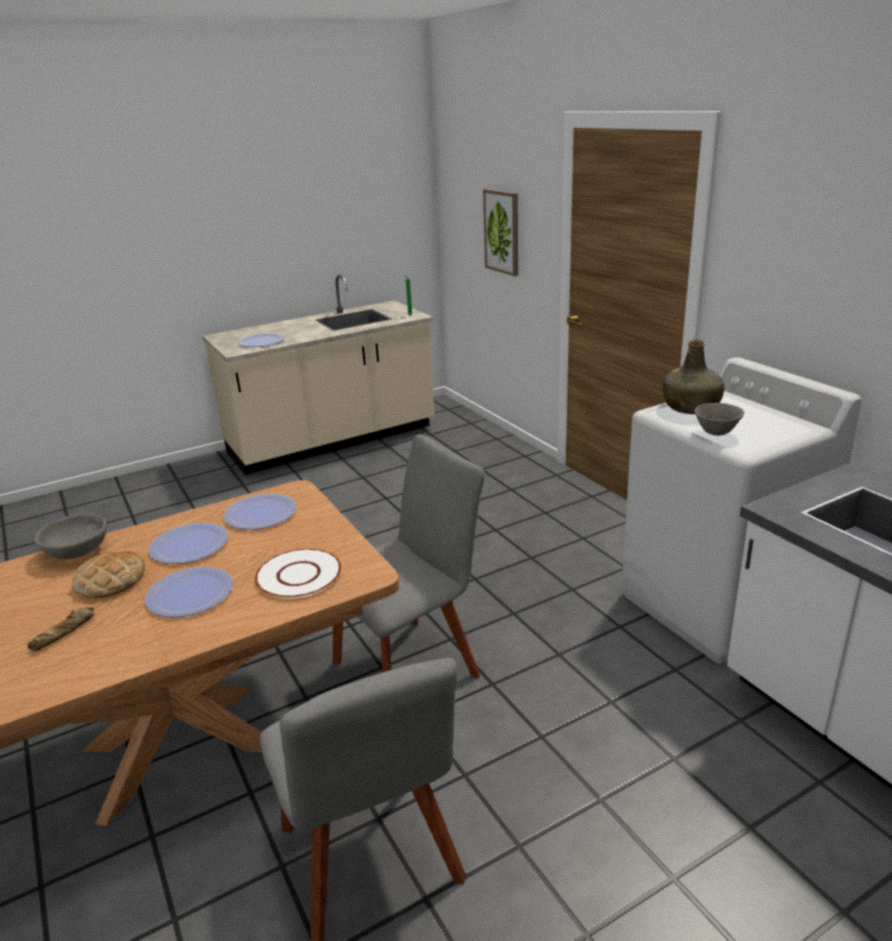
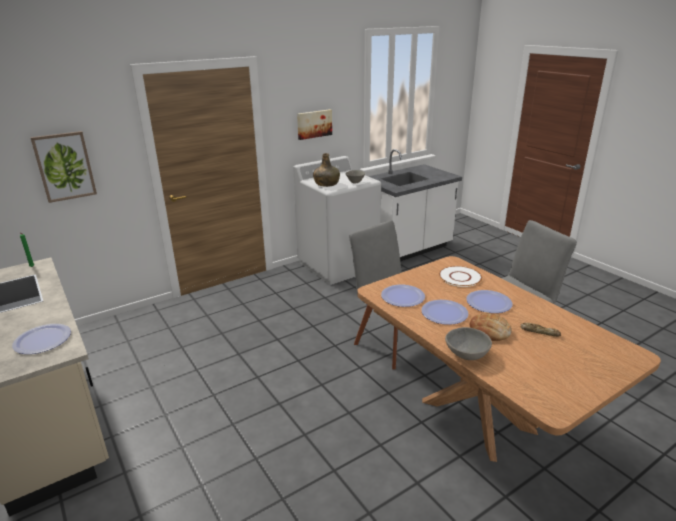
camera: 95 degrees left, 0 degrees up
none -> picture [297,109,332,140]

